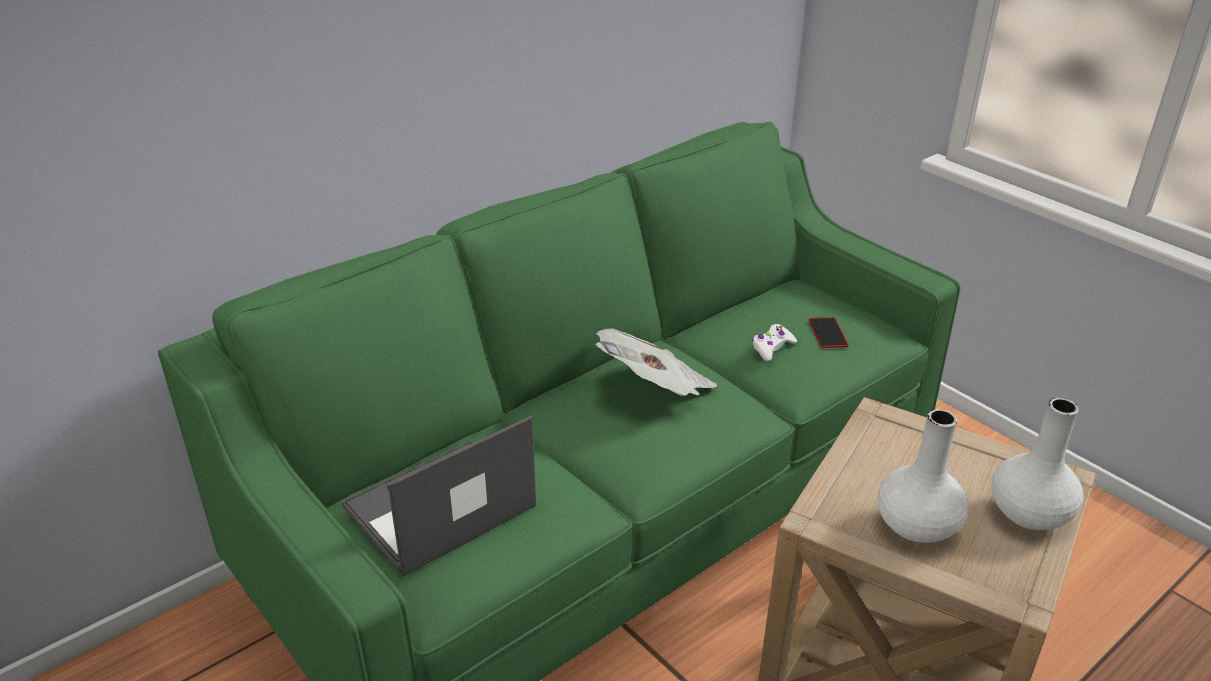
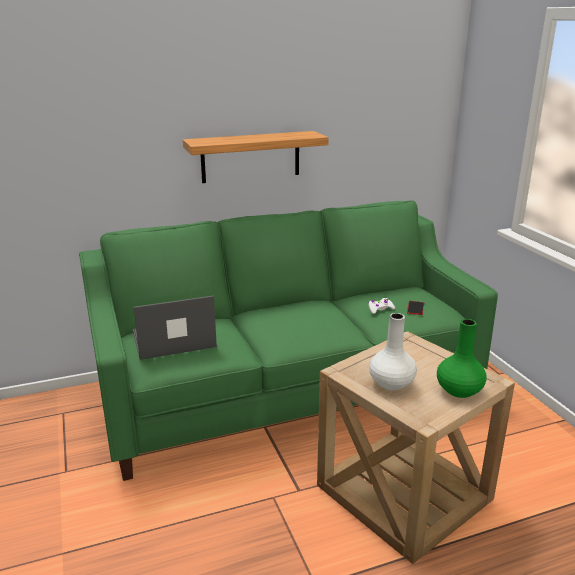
camera: 20 degrees right, 10 degrees down
newspaper [595,328,717,396] -> none
white vase [991,398,1084,530] -> green vase [437,319,487,398]
none -> shelf [183,131,329,183]

